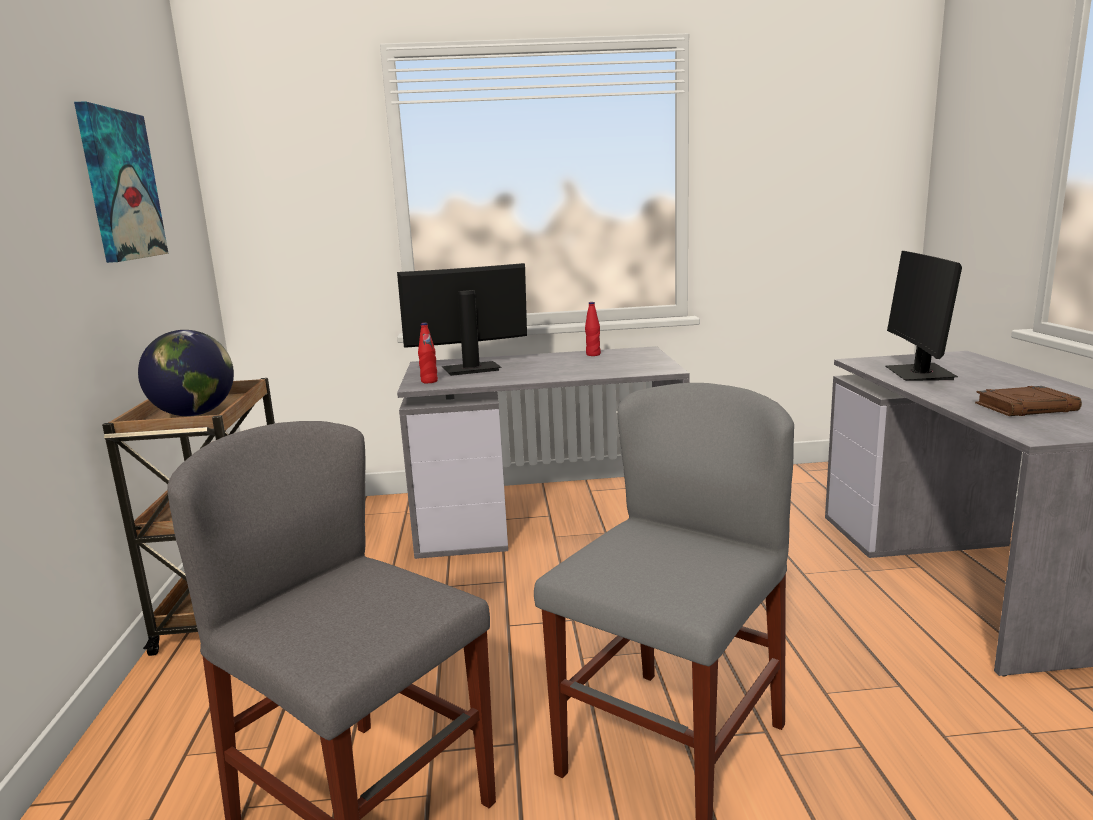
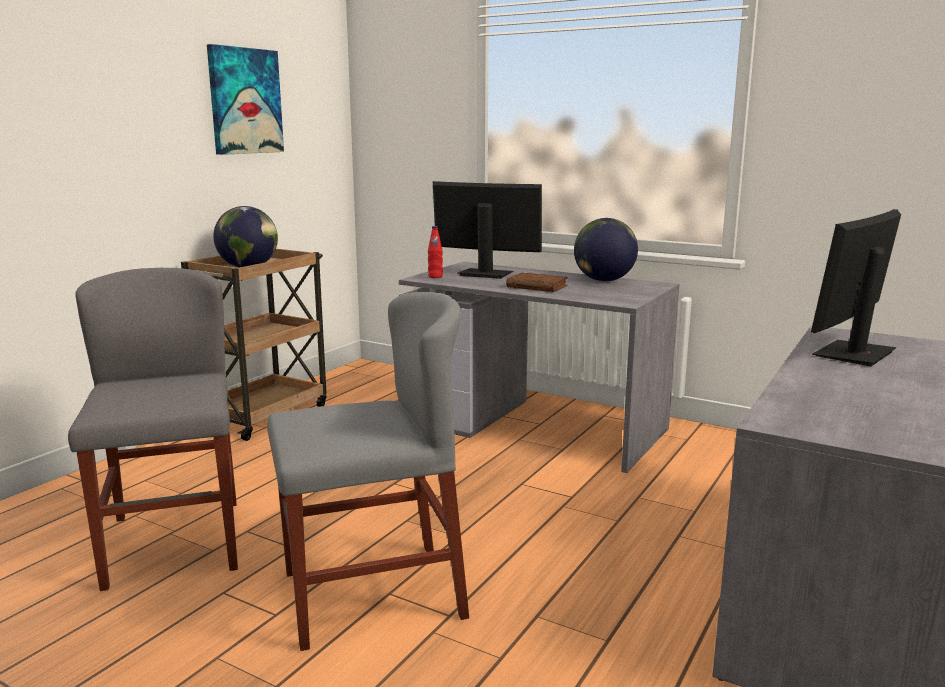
camera: 35 degrees right, 0 degrees up
red bottle [585,302,601,356] -> globe [574,218,638,282]
brown book [975,386,1082,416] -> brown book moved to [506,272,568,292]

